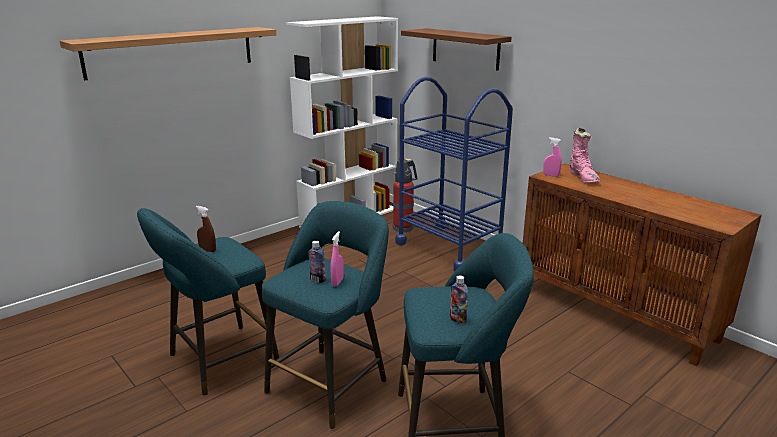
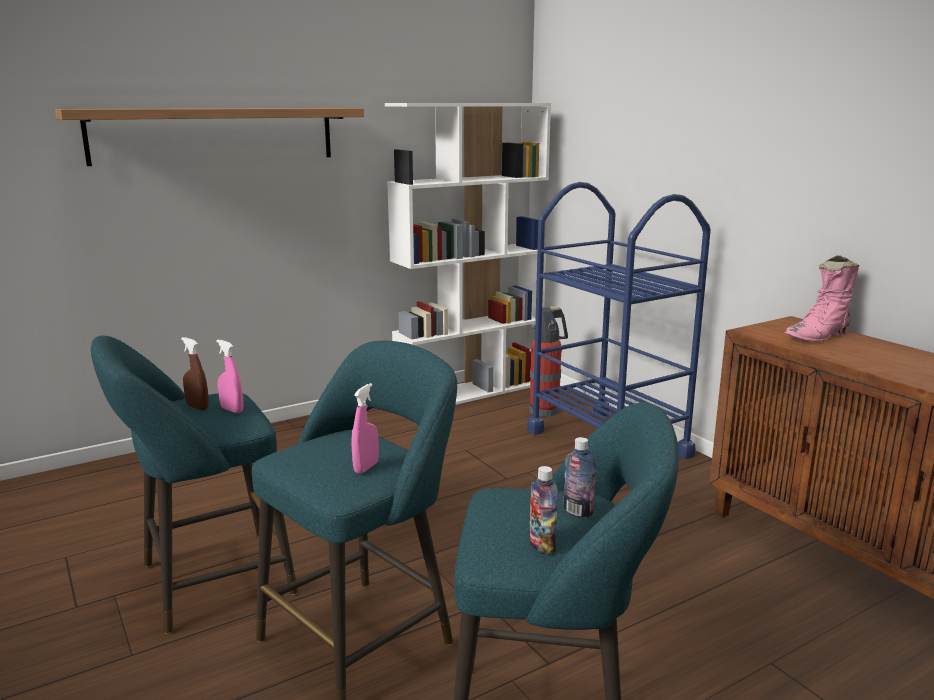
camera: 10 degrees right, 5 degrees down
bottle [309,241,325,283] -> bottle moved to [564,437,596,517]
brown shelf [401,28,512,71] -> none
pink spray bottle [543,137,562,177] -> pink spray bottle moved to [216,340,243,413]
pink boot [570,128,600,183] -> pink boot turned 60 degrees clockwise [784,255,859,342]

